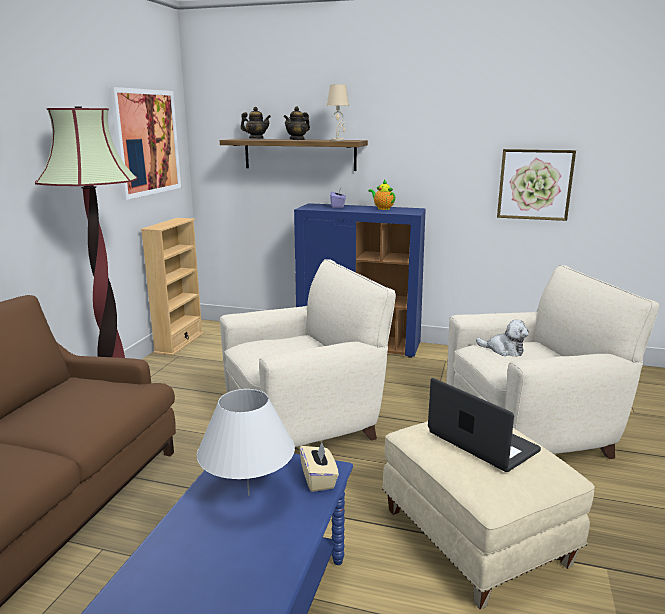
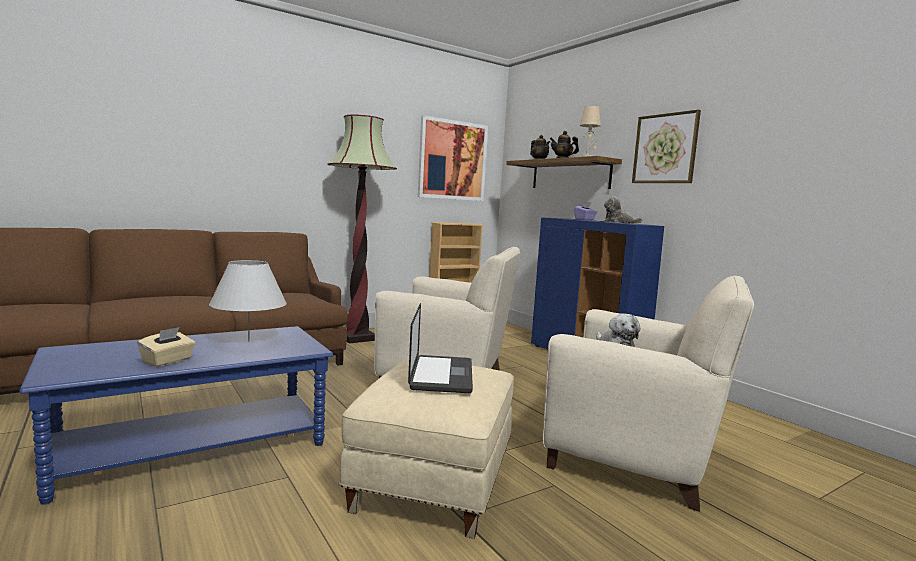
camera: 40 degrees right, 10 degrees down
beige tissue box [299,442,339,492] -> beige tissue box moved to [137,327,195,367]
teapot [368,179,395,210] -> plush toy [604,197,643,223]
picture [497,149,576,221] -> picture moved to [632,110,701,183]

